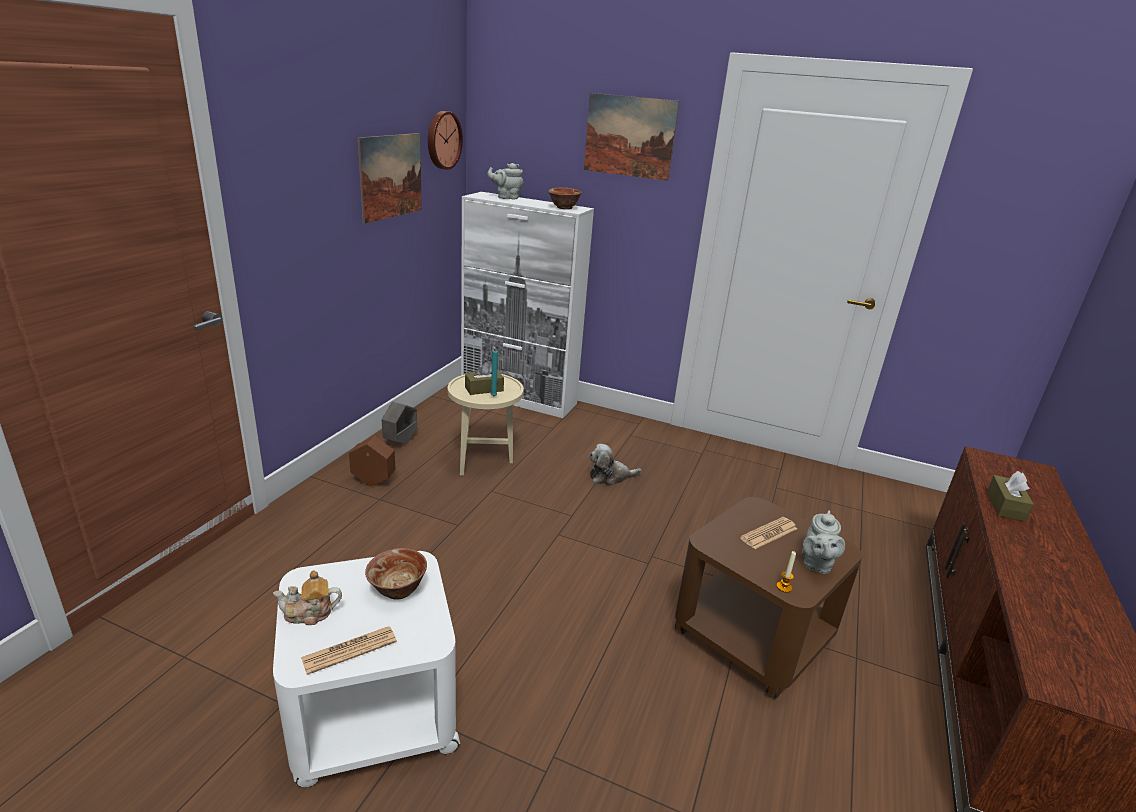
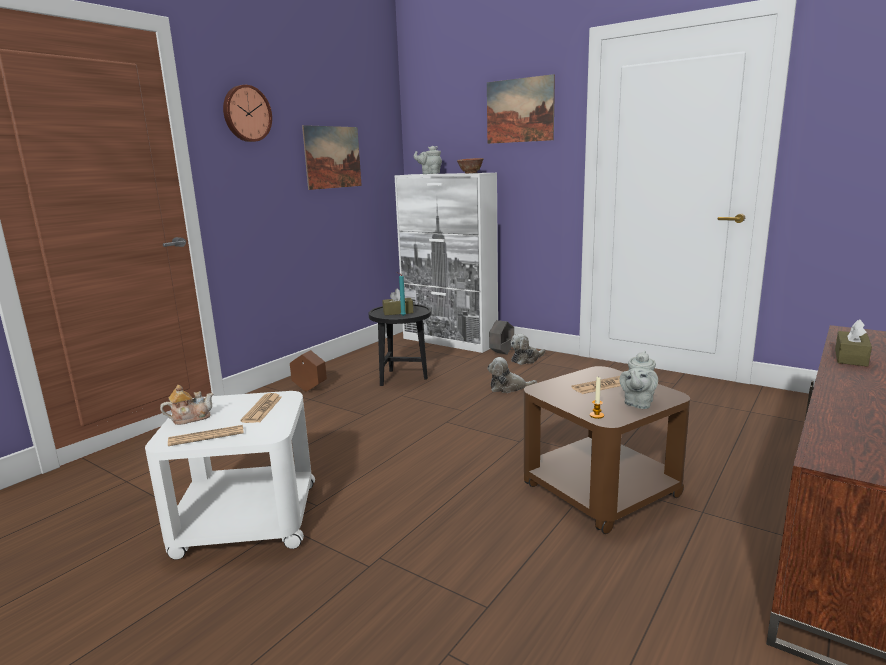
camera: 15 degrees right, 10 degrees down
teapot [273,570,342,625] -> teapot turned 150 degrees clockwise [160,385,214,425]
bowl [365,548,427,600] -> newspaper [241,393,282,423]
grey planter [382,401,417,444] -> grey planter moved to [489,320,514,355]
wall clock [428,111,463,170] -> wall clock moved to [223,85,272,142]
beige side table [448,374,524,475] -> black side table [369,304,431,386]
none -> plush toy [511,334,545,365]

